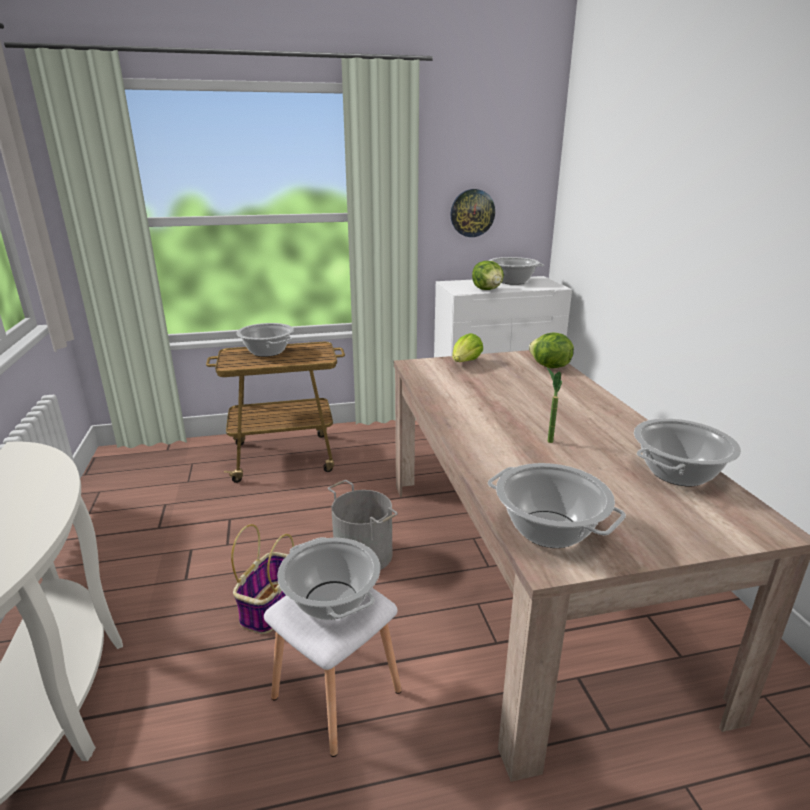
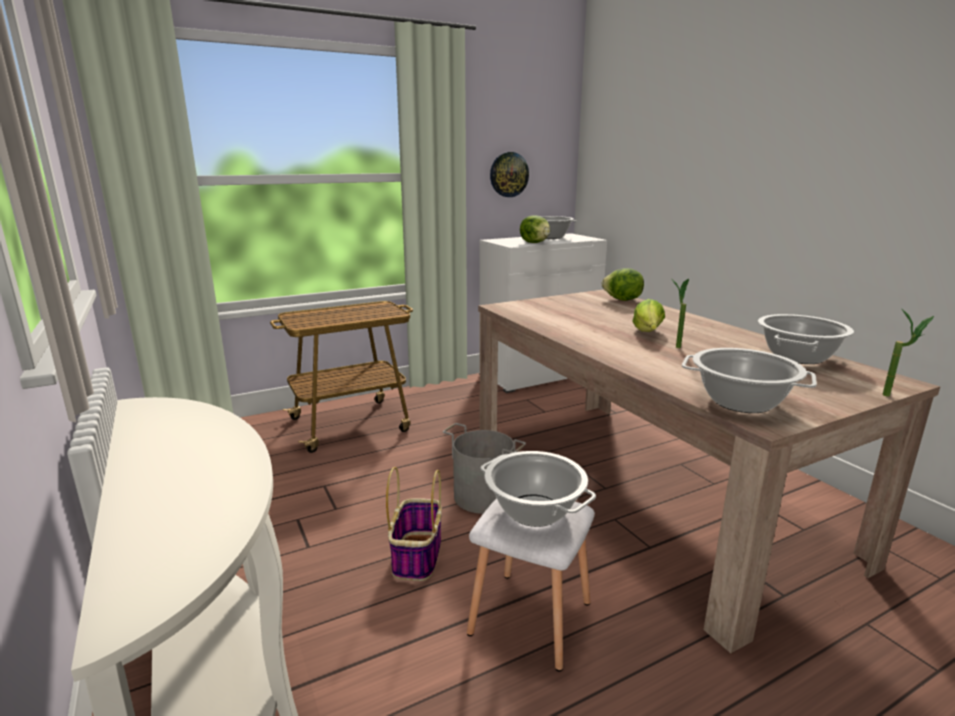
camera: 15 degrees left, 5 degrees down
cooking pot [236,323,294,357] -> none
lettuce [452,333,483,362] -> lettuce moved to [632,299,665,332]
none -> potted plant [882,308,934,396]

